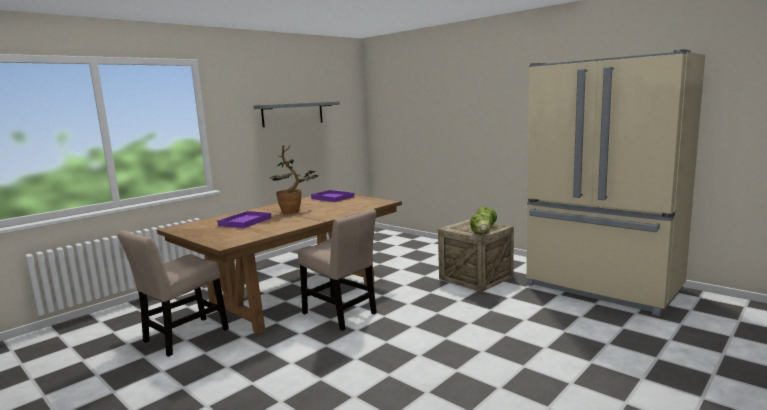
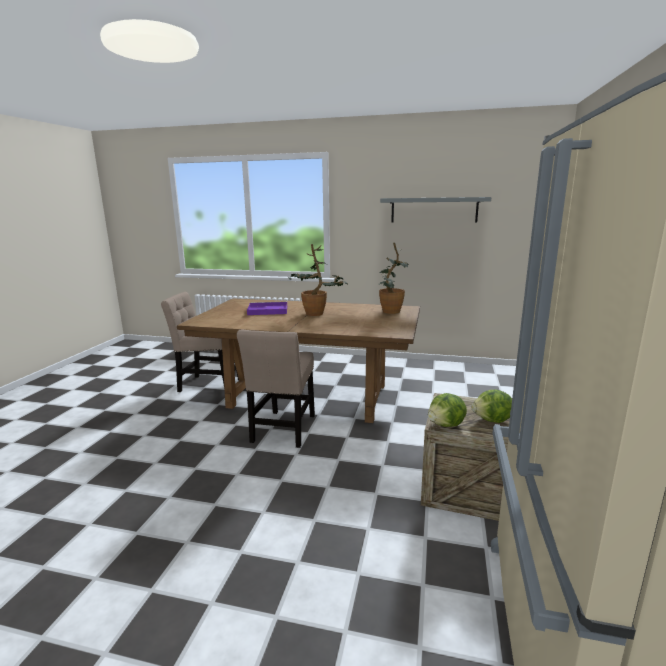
camera: 60 degrees right, 5 degrees up
purple tray [311,190,355,202] -> potted plant [379,242,408,314]

